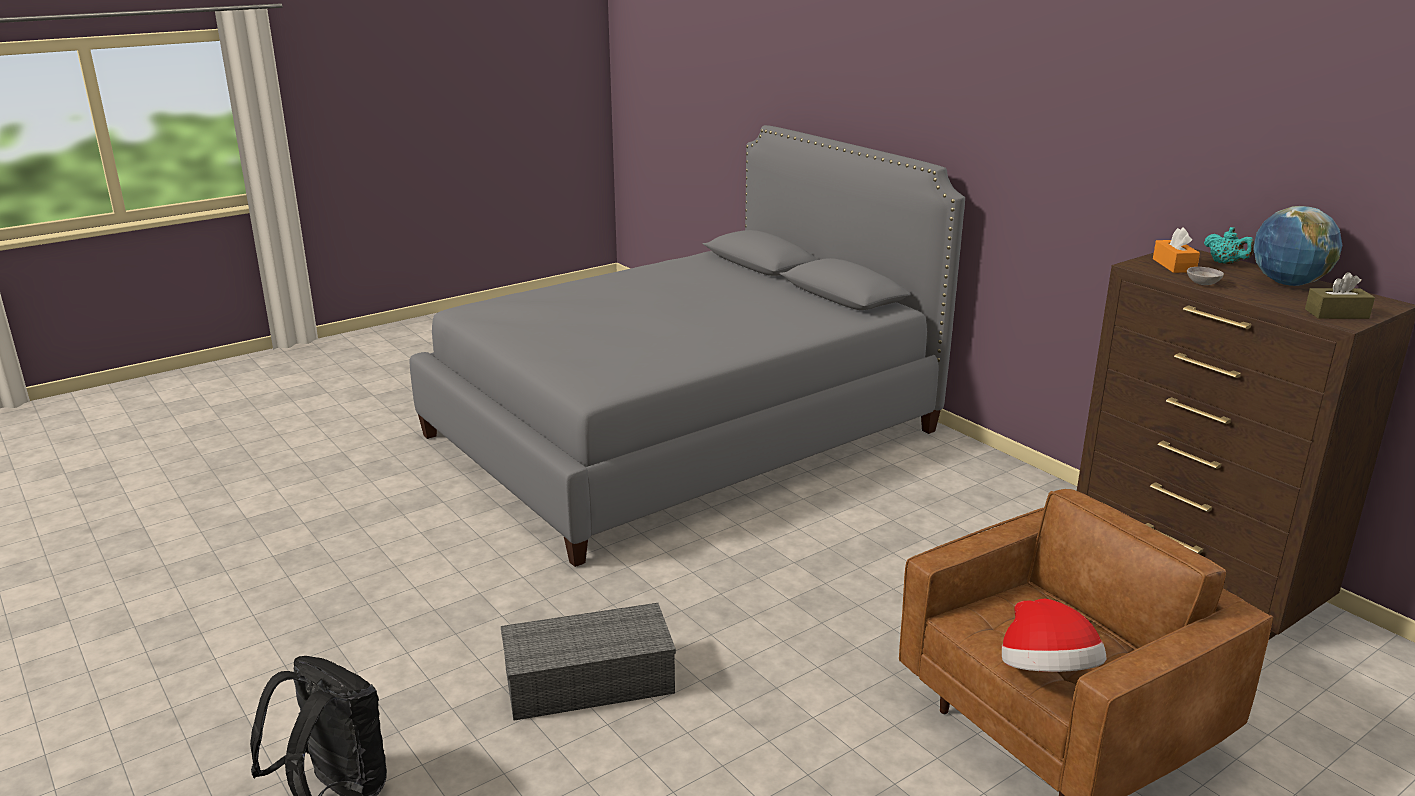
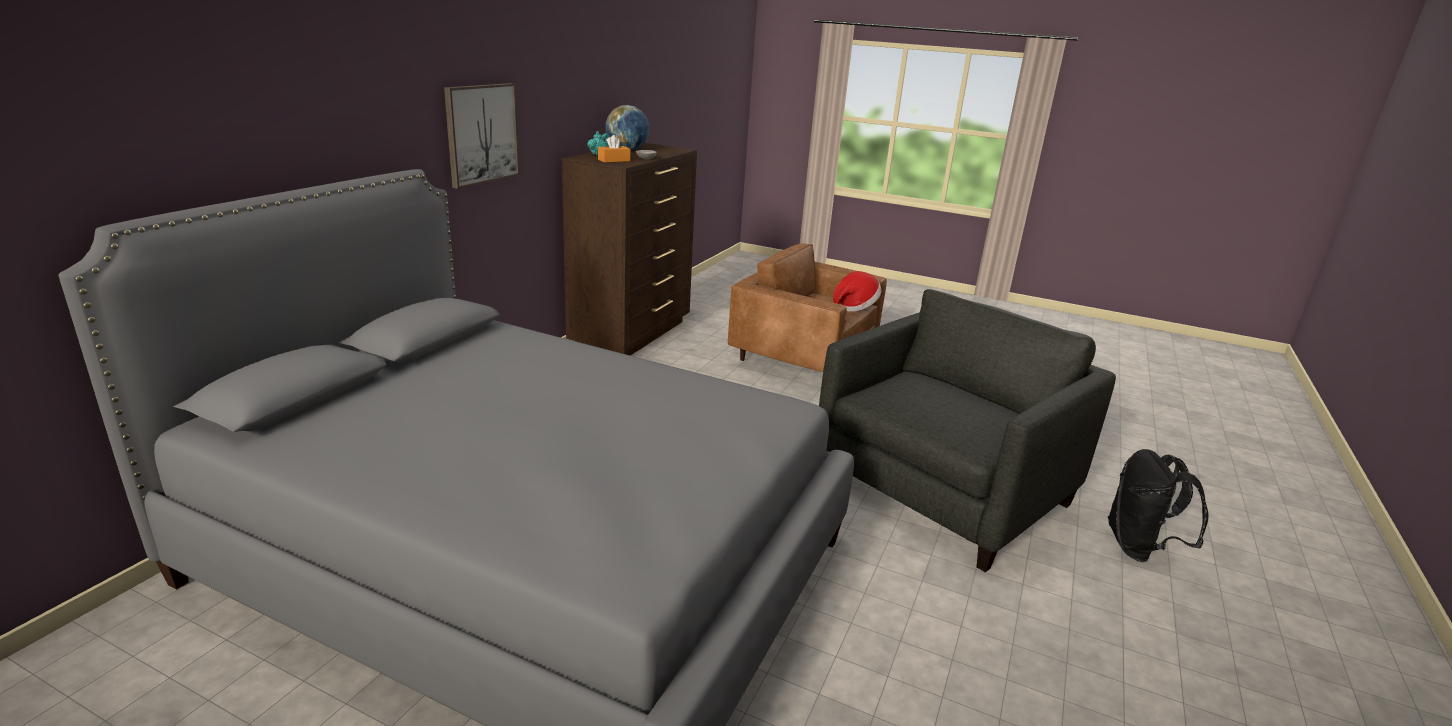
camera: 120 degrees left, 0 degrees up
grey storage box [501,603,676,721] -> grey armchair [819,289,1116,572]
brown tissue box [1305,272,1375,319] -> none
none -> picture [444,83,519,189]

